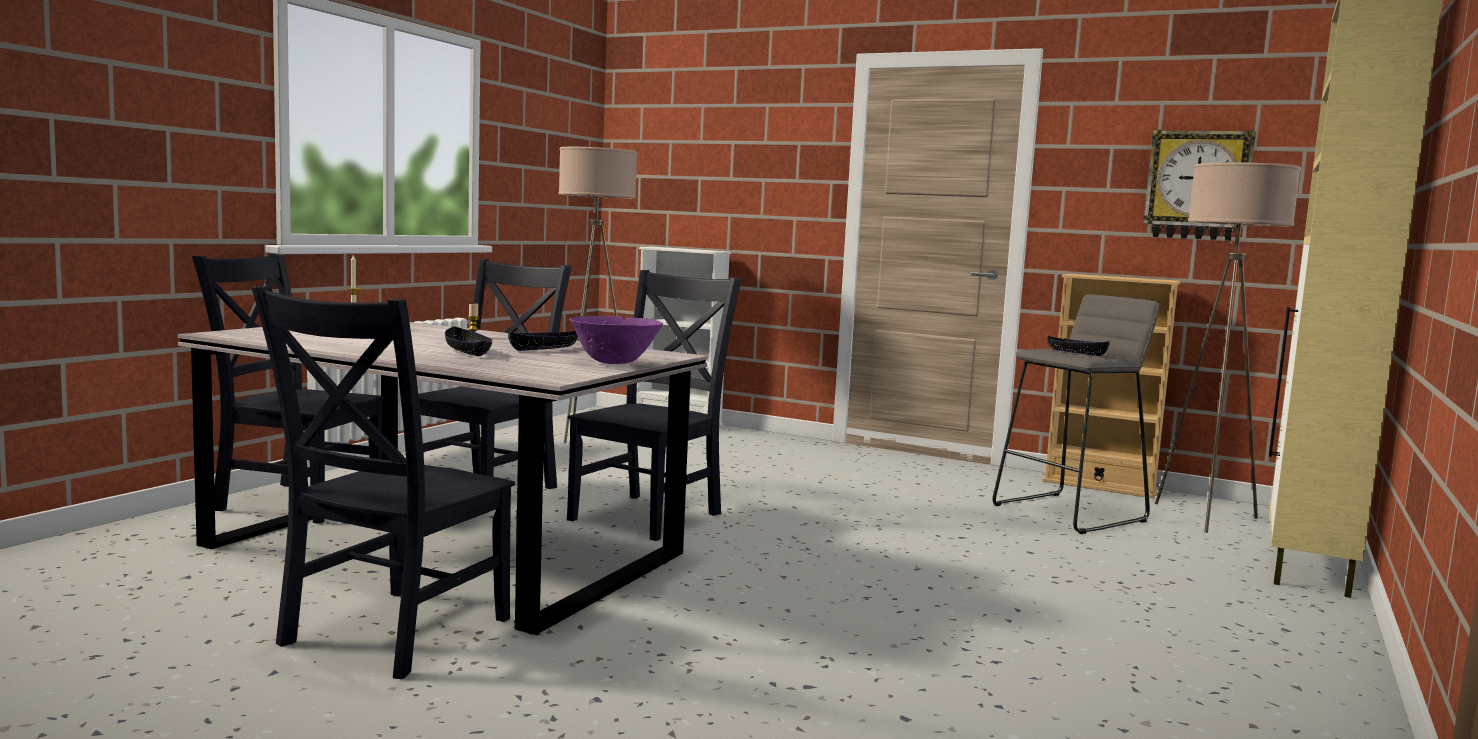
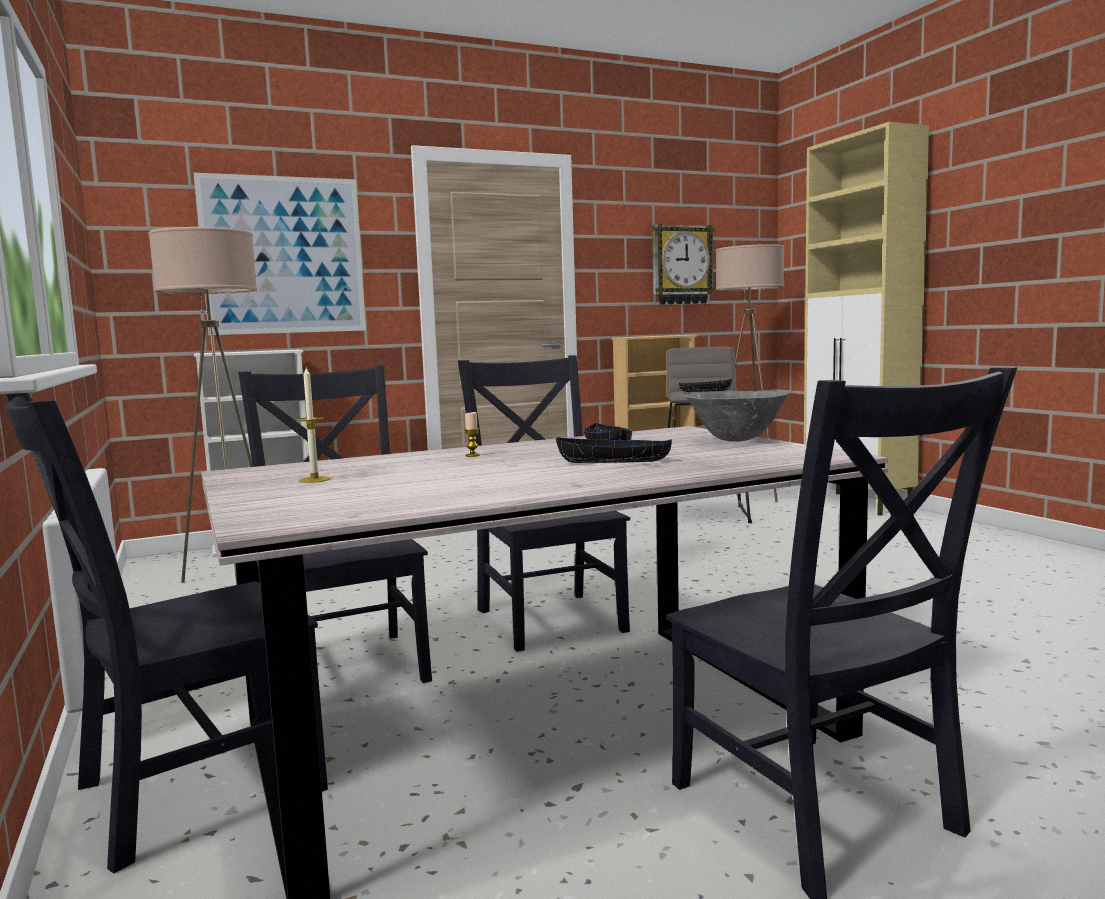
camera: 50 degrees left, 0 degrees up
purple bowl [569,316,663,364] -> grey bowl [686,391,789,442]
none -> picture [194,173,366,335]

